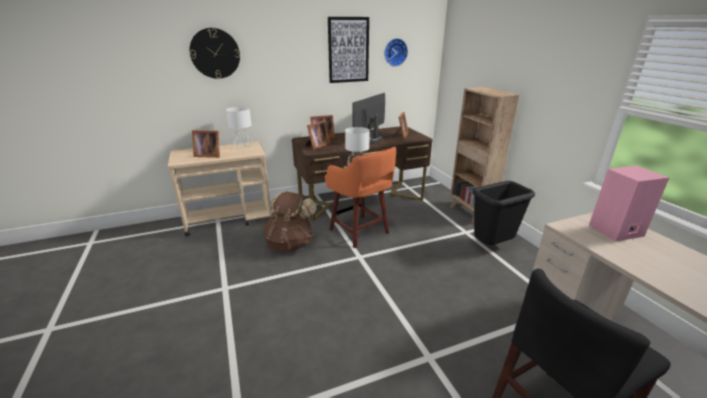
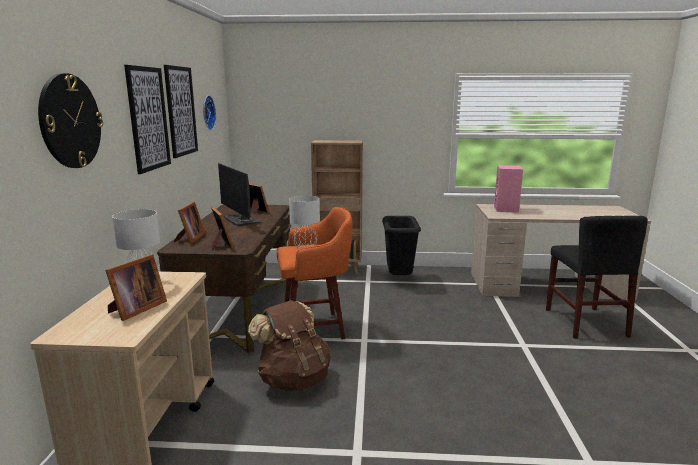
camera: 65 degrees left, 10 degrees down
none -> picture [124,65,171,174]

